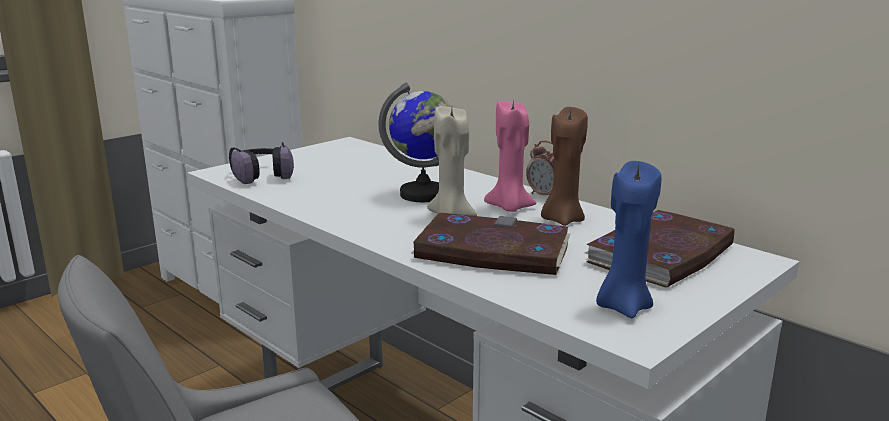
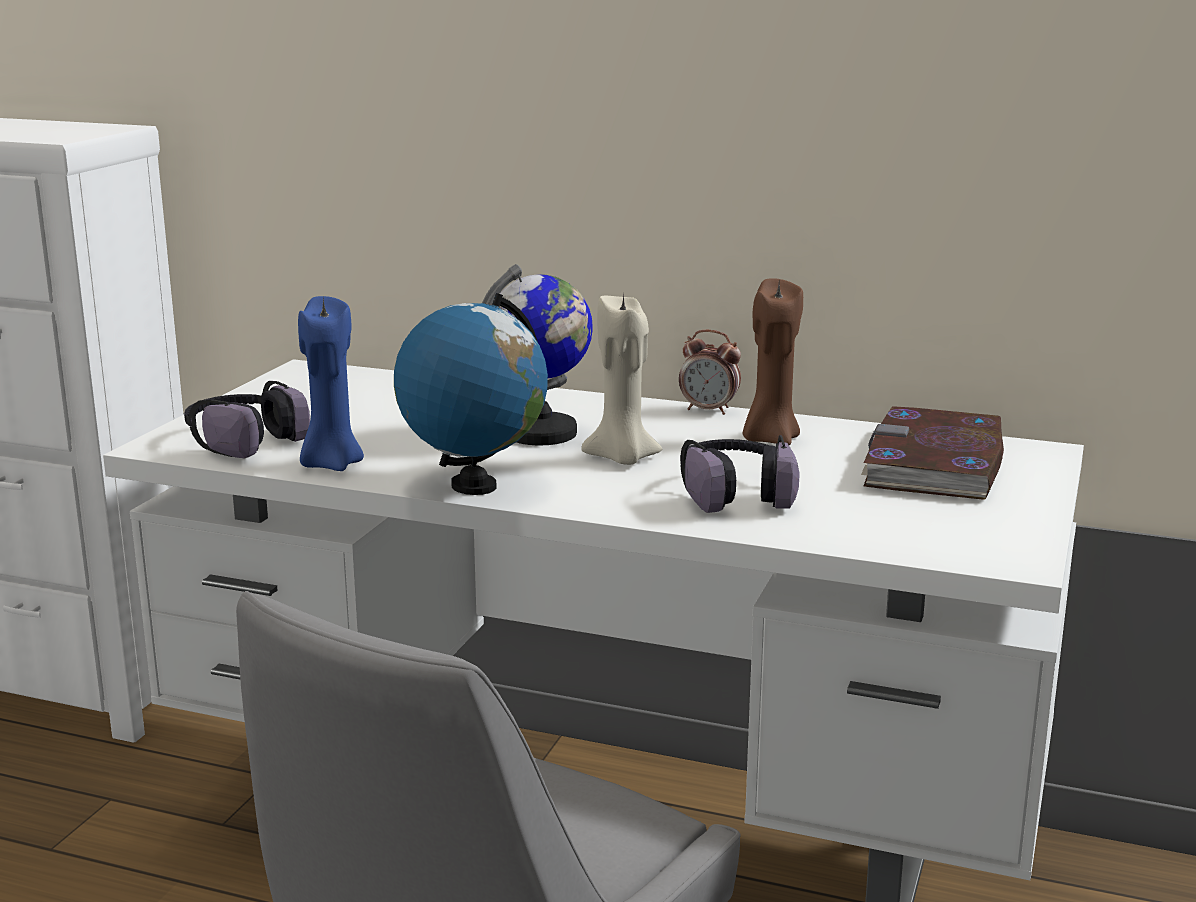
camera: 25 degrees left, 0 degrees up
book [411,212,571,275] -> headphones [680,435,800,513]
pink candle [484,99,536,212] -> none
blue candle [596,161,661,318] -> blue candle moved to [298,296,364,471]
none -> globe [394,293,548,495]

